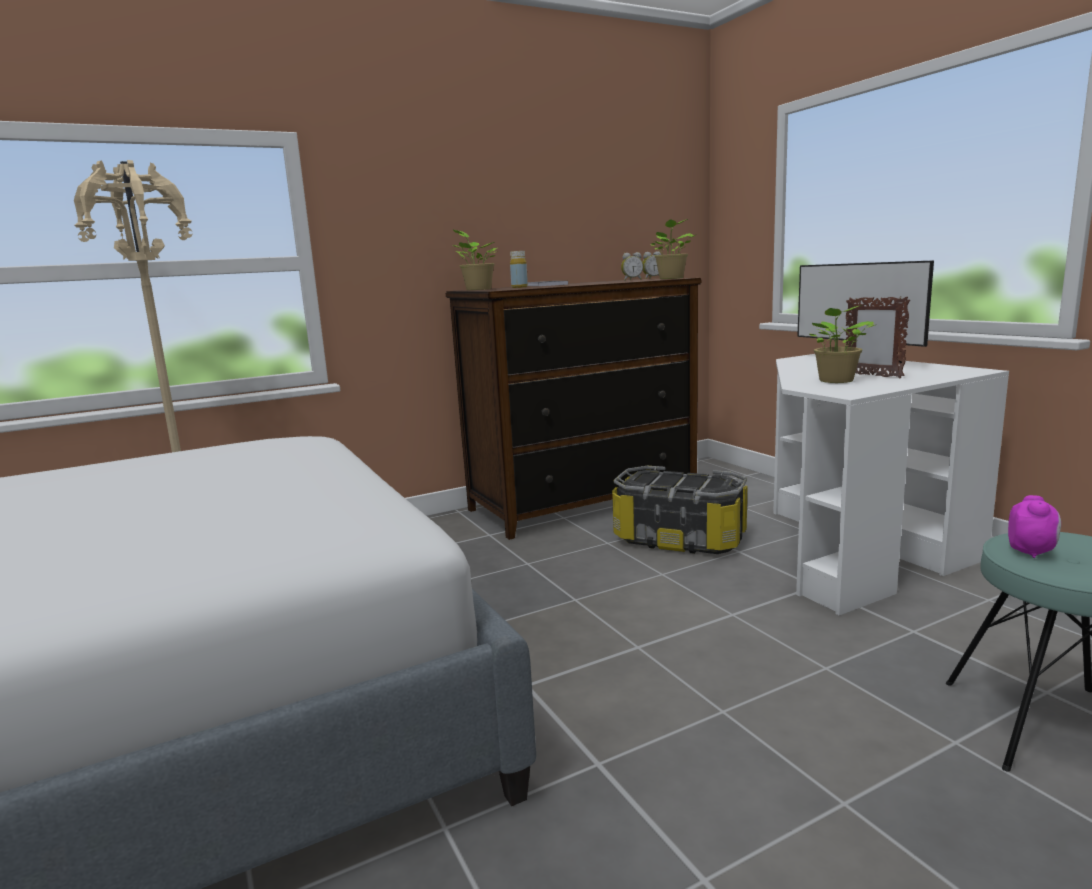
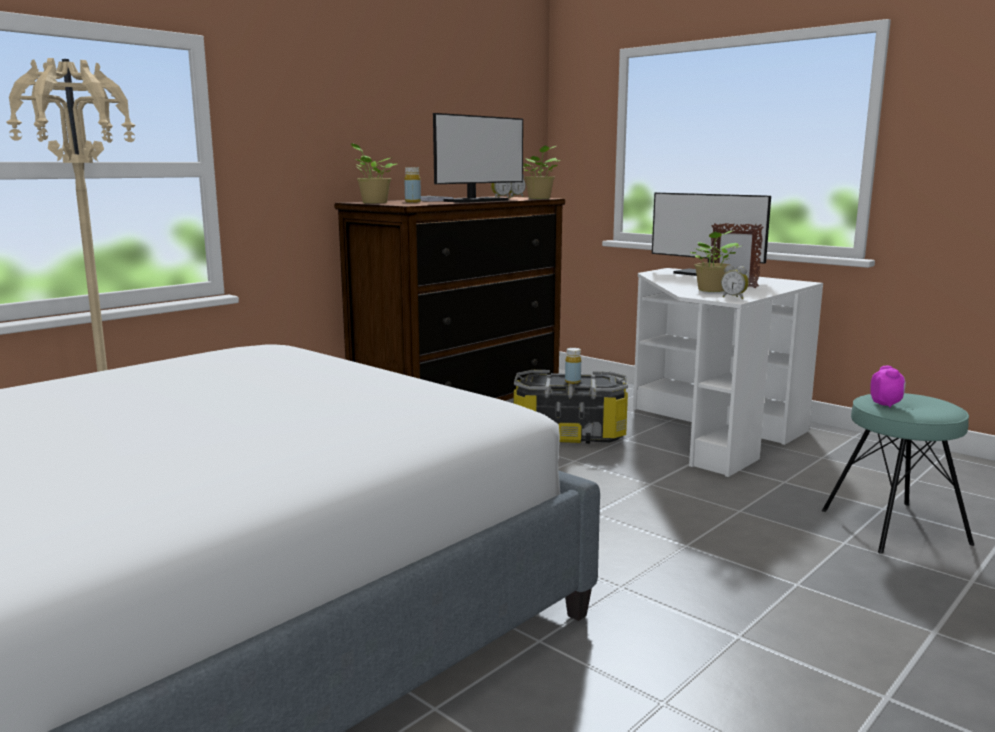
camera: 20 degrees left, 0 degrees up
none -> monitor [433,113,523,203]
none -> yellow bottle [565,348,581,384]
none -> alarm clock [721,265,749,299]

